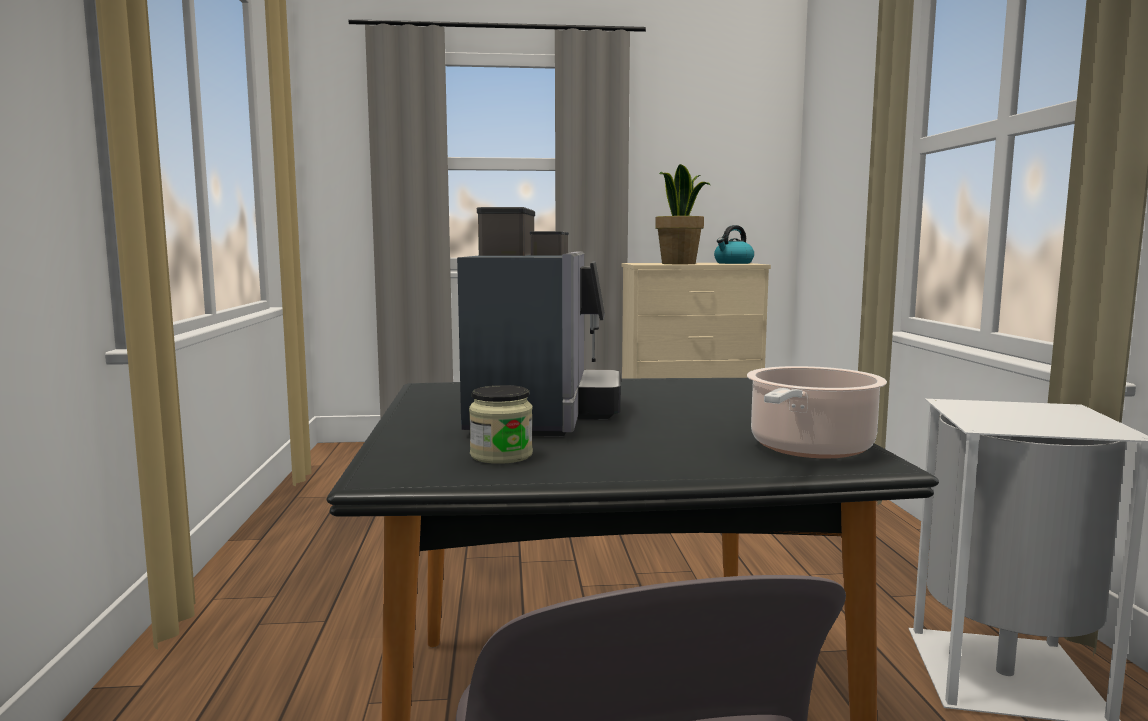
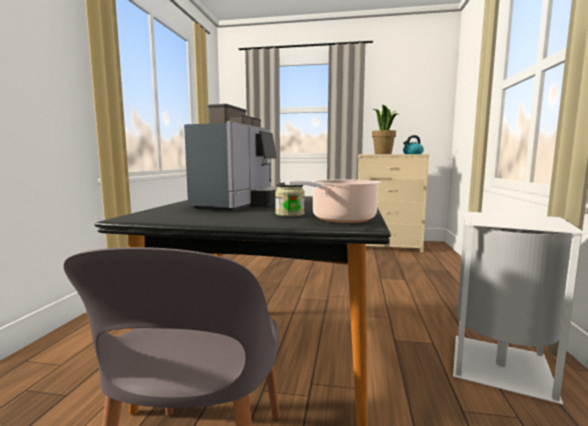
camera: 15 degrees right, 0 degrees up
jar [469,385,533,464] -> jar moved to [275,183,305,217]

